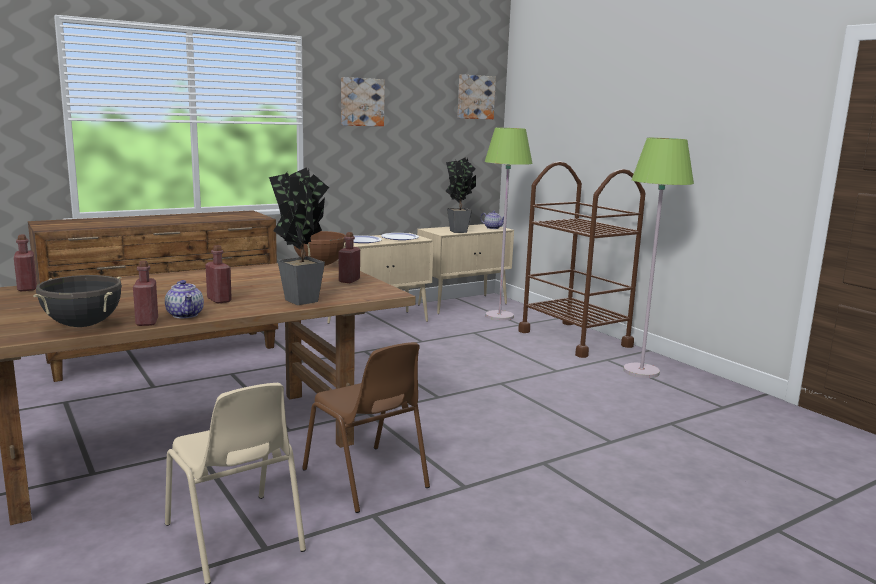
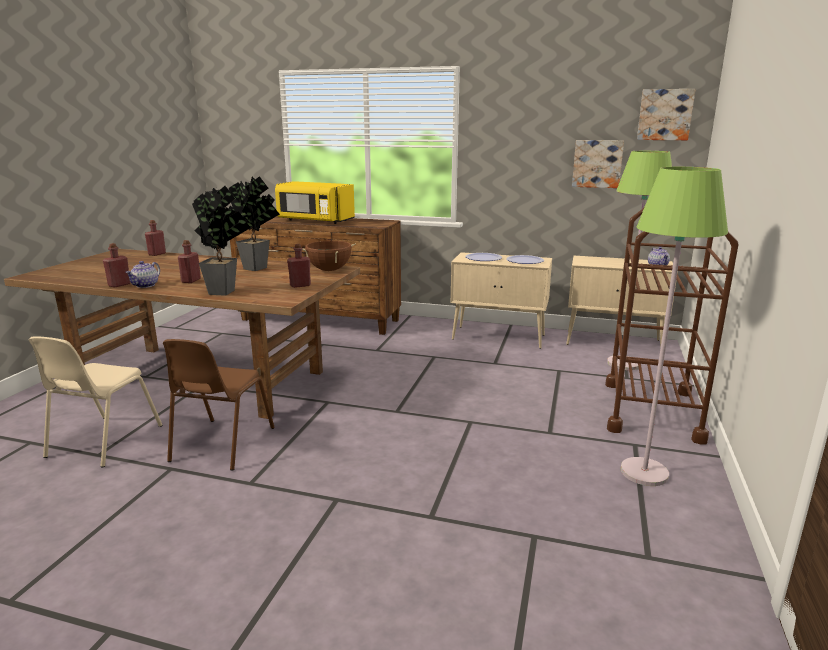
camera: 50 degrees right, 5 degrees up
black cooking pot [33,275,122,327] -> none
picture [341,77,385,126] -> picture moved to [572,140,624,188]
potted plant [445,157,476,233] -> potted plant moved to [229,176,280,271]
none -> yellow microwave [275,181,355,224]

